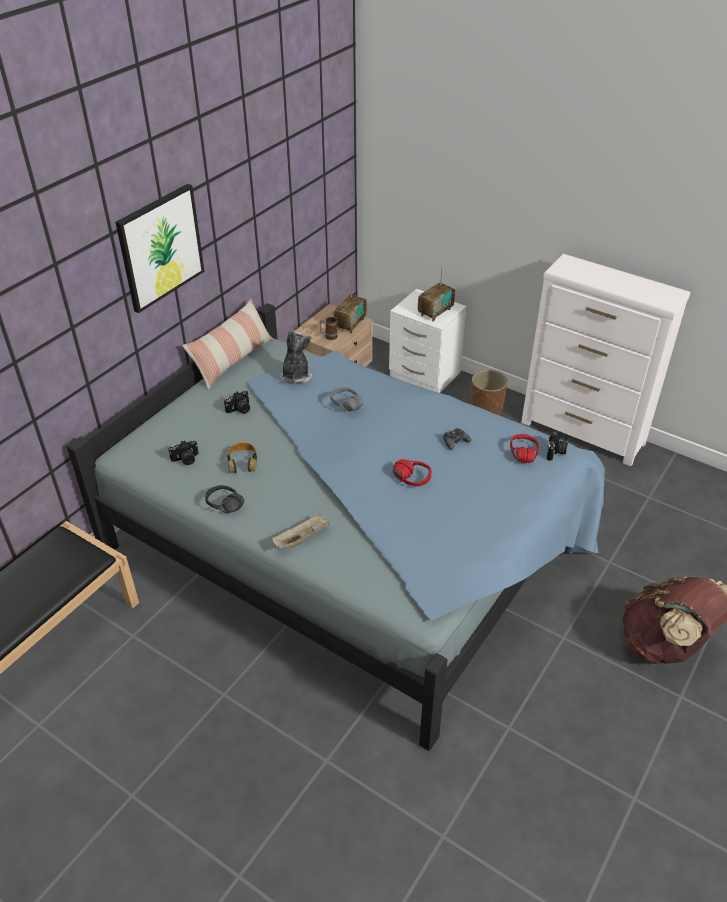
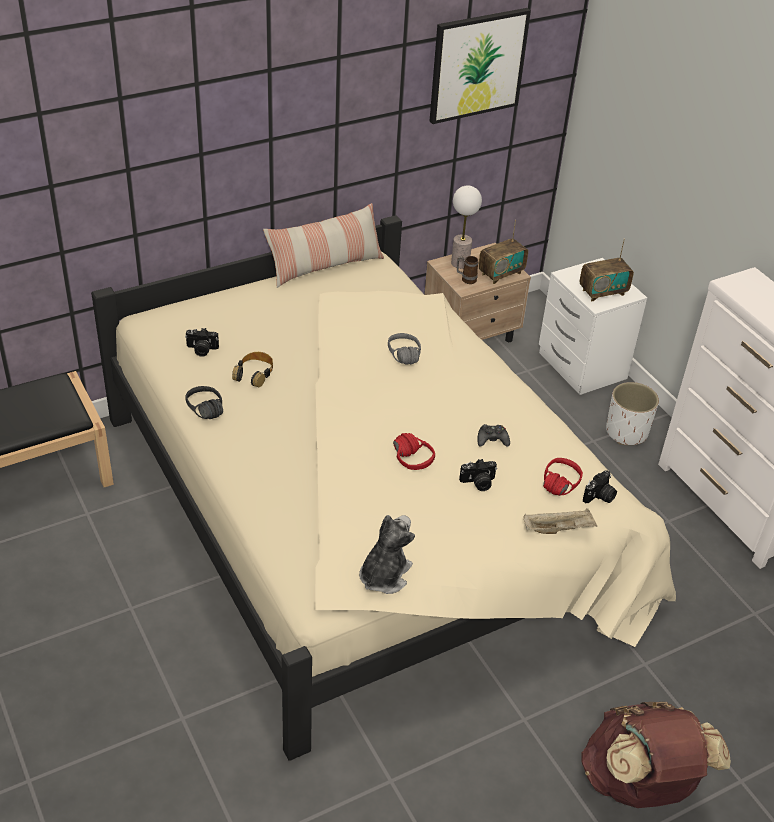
camera: 25 degrees right, 0 degrees up
blue bed [67,303,605,751] -> beige bed [91,215,676,761]
picture [116,184,205,313] -> picture moved to [430,8,531,124]
camera [224,391,250,414] -> camera moved to [459,459,497,491]
beige tray [272,513,331,549] -> beige tray moved to [524,508,598,534]
plush toy [280,330,312,383] -> plush toy moved to [359,515,415,594]
brown planter [470,370,508,415] -> white planter [606,382,659,445]
none -> table lamp [451,186,482,269]

